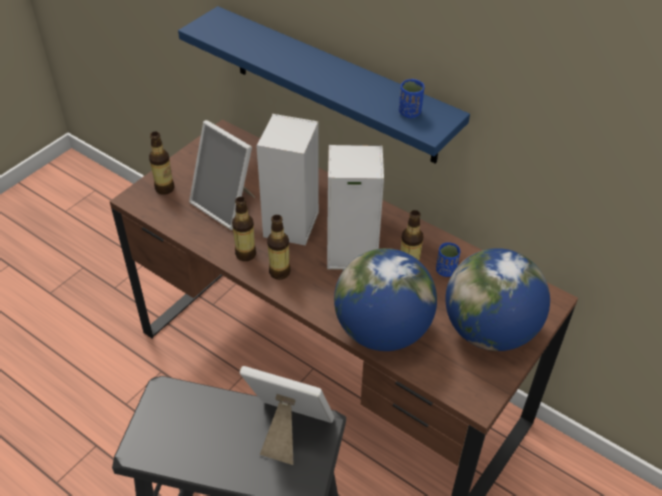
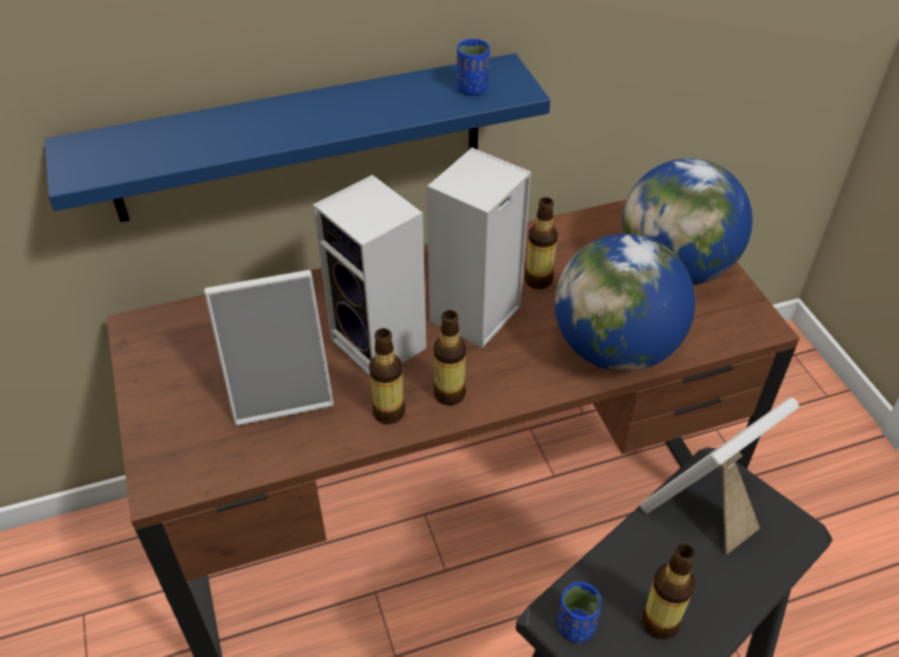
camera: 55 degrees left, 0 degrees up
bottle [149,132,175,195] -> bottle moved to [641,543,696,639]
blue cup [436,242,460,277] -> blue cup moved to [558,582,602,642]

